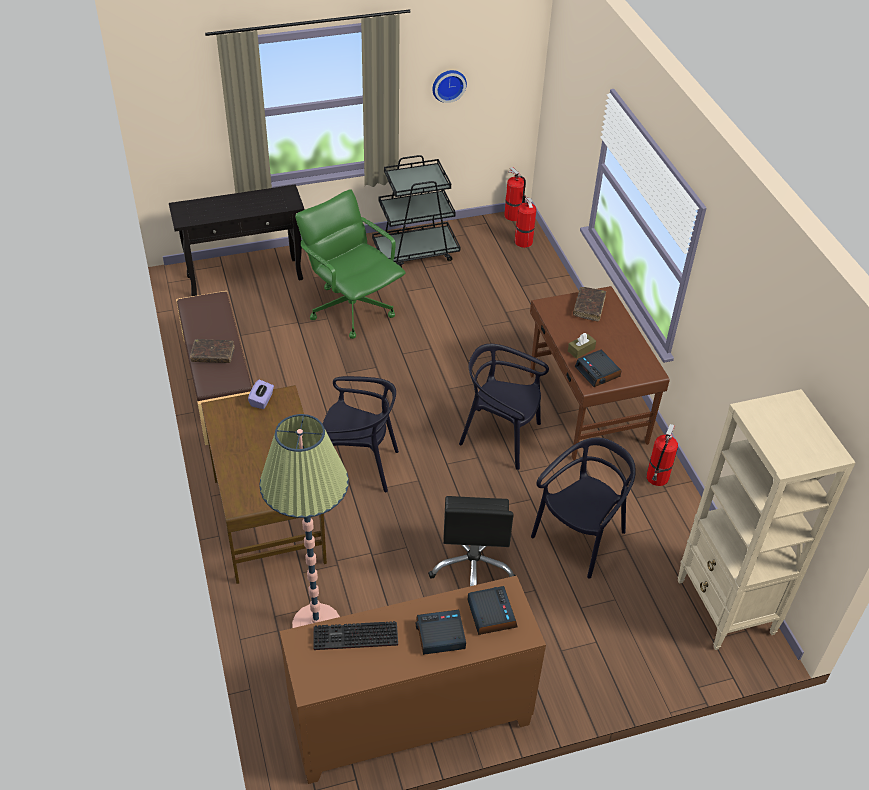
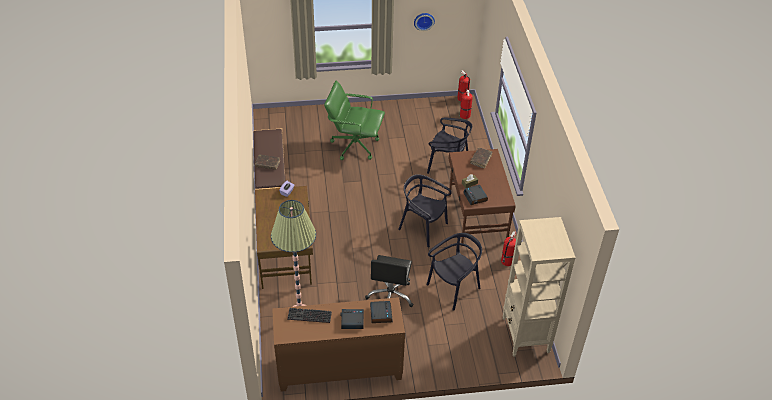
camera: 10 degrees right, 0 degrees up
black console table [169,184,305,296] -> none
green office chair [295,190,406,339] -> green office chair turned 45 degrees counterclockwise [324,81,385,160]
black chair [323,376,399,492] -> black chair moved to [427,118,472,174]
black cart [372,155,460,267] -> none

